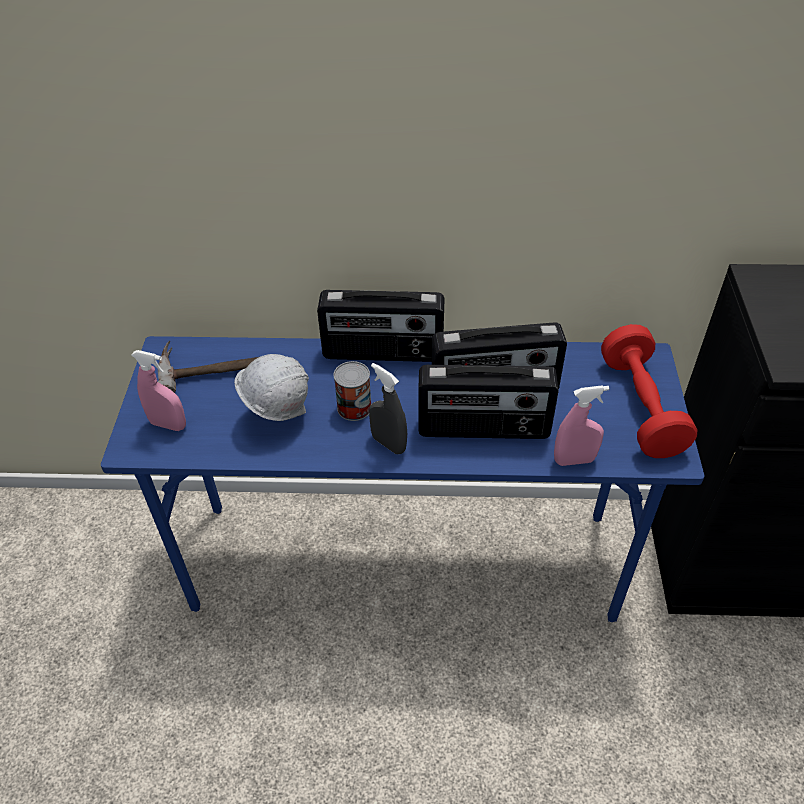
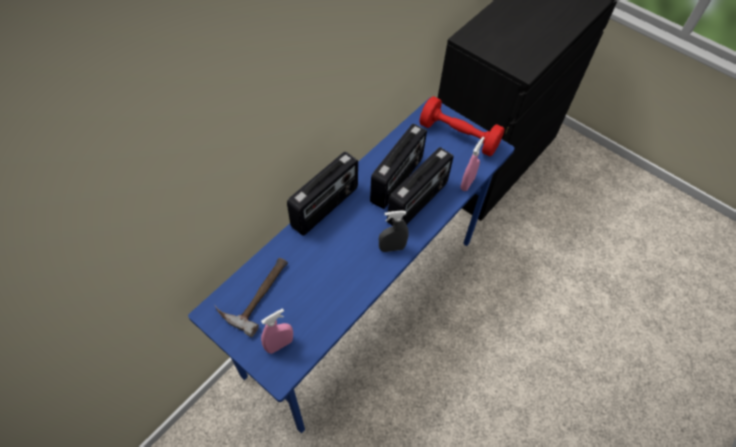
camera: 55 degrees left, 10 degrees up
white hard hat [234,354,309,421] -> none
can [334,361,371,421] -> none

